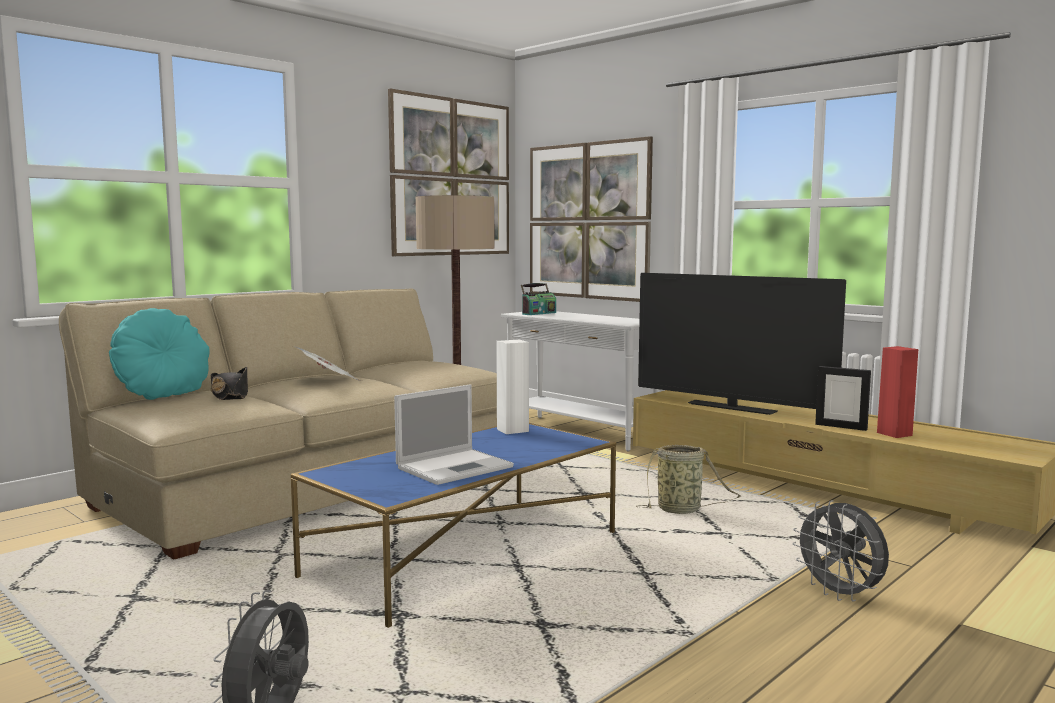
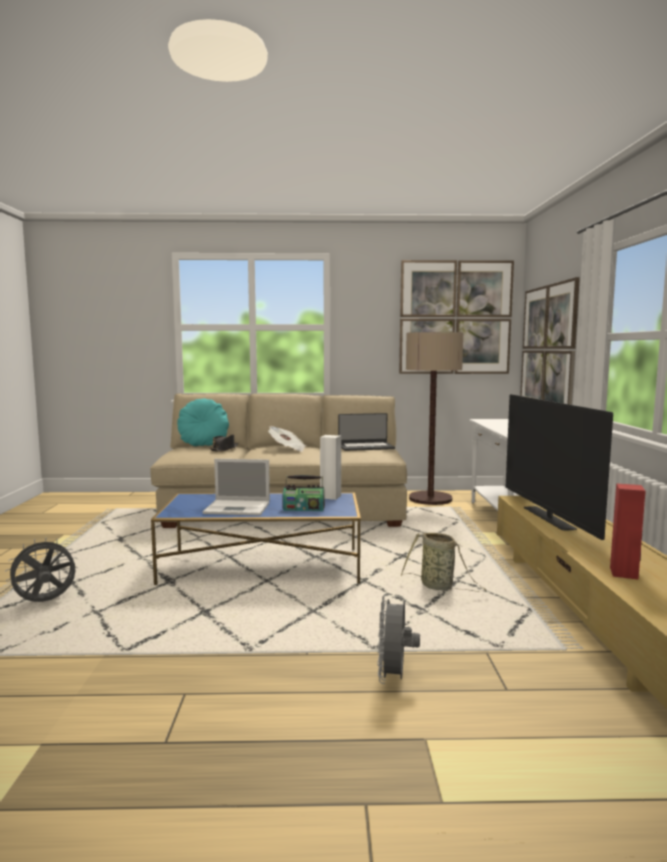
camera: 45 degrees right, 0 degrees up
radio [521,283,556,315] -> radio moved to [282,475,325,511]
picture frame [815,366,871,431] -> none
none -> laptop [338,413,395,451]

